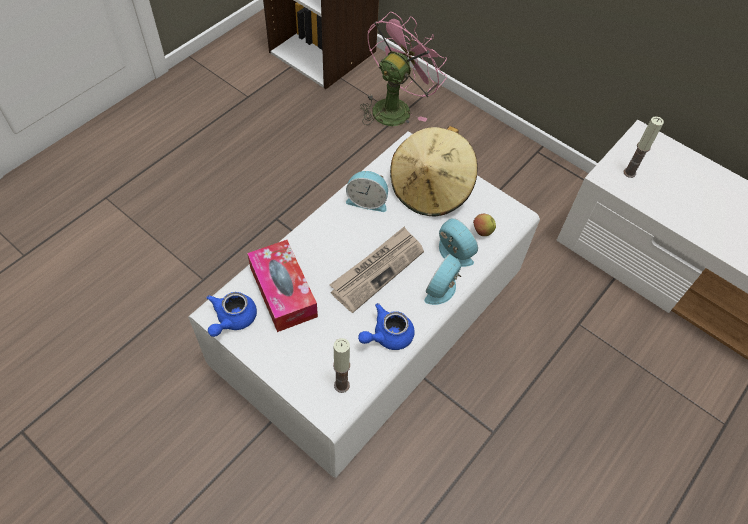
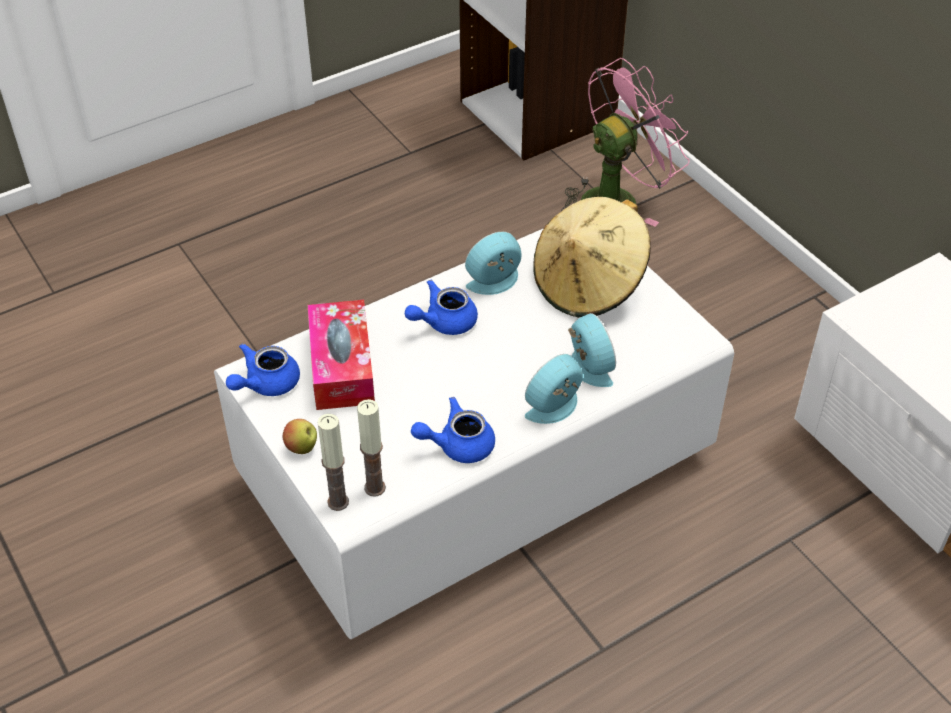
camera: 20 degrees right, 10 degrees down
newspaper [330,227,424,313] -> none
alarm clock [346,171,388,212] -> alarm clock turned 120 degrees clockwise [465,232,522,295]
apple [473,214,496,236] -> apple moved to [283,419,317,454]
candle [623,116,664,178] -> candle moved to [317,414,349,511]
none -> blue teapot [405,280,478,335]

